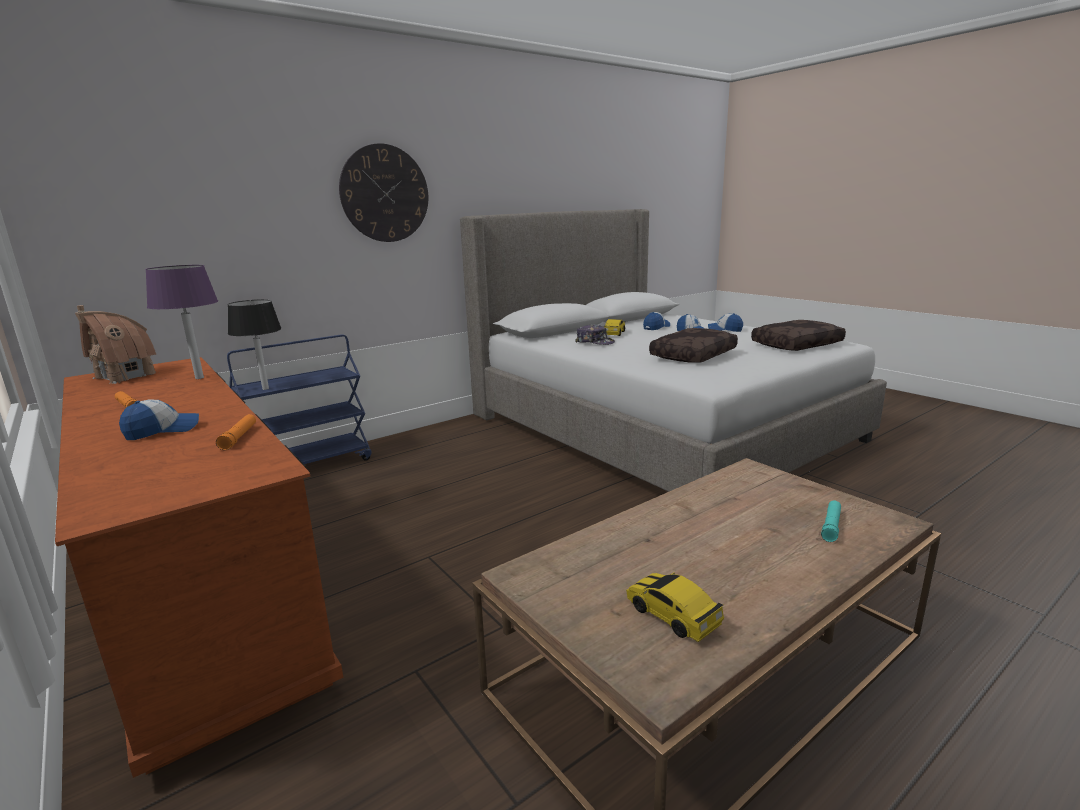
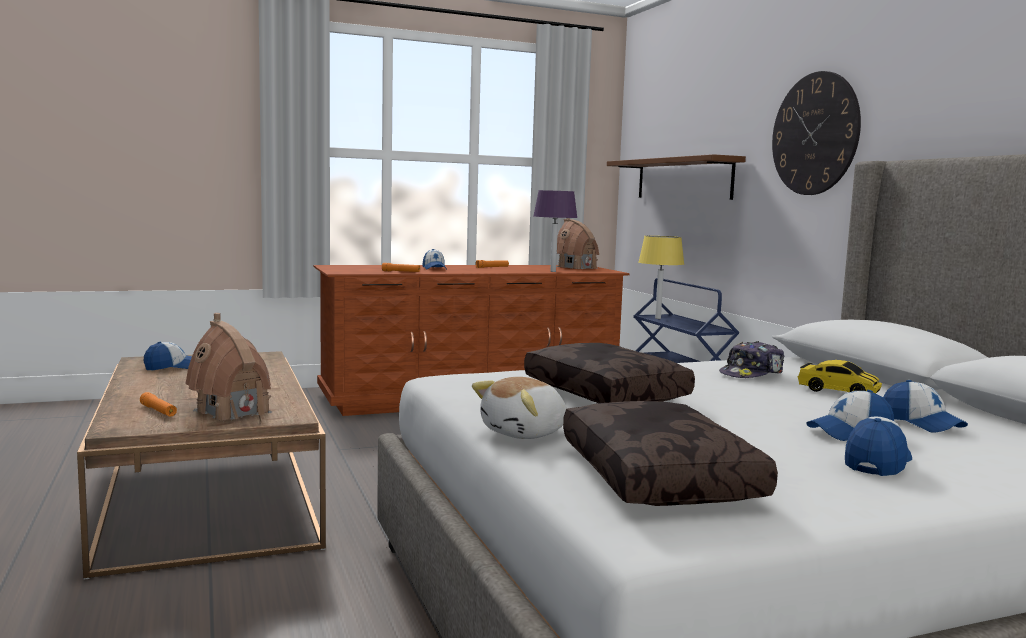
camera: 105 degrees right, 10 degrees down
black table lamp [228,299,282,390] -> yellow table lamp [639,236,684,319]
toy car [626,572,724,642] -> cap [144,342,192,370]
turquoise flashlight [821,501,841,542] -> orange flashlight [140,392,177,417]
none -> toy house [185,313,272,422]
none -> plush toy [472,377,567,439]
none -> brown shelf [607,154,746,200]

